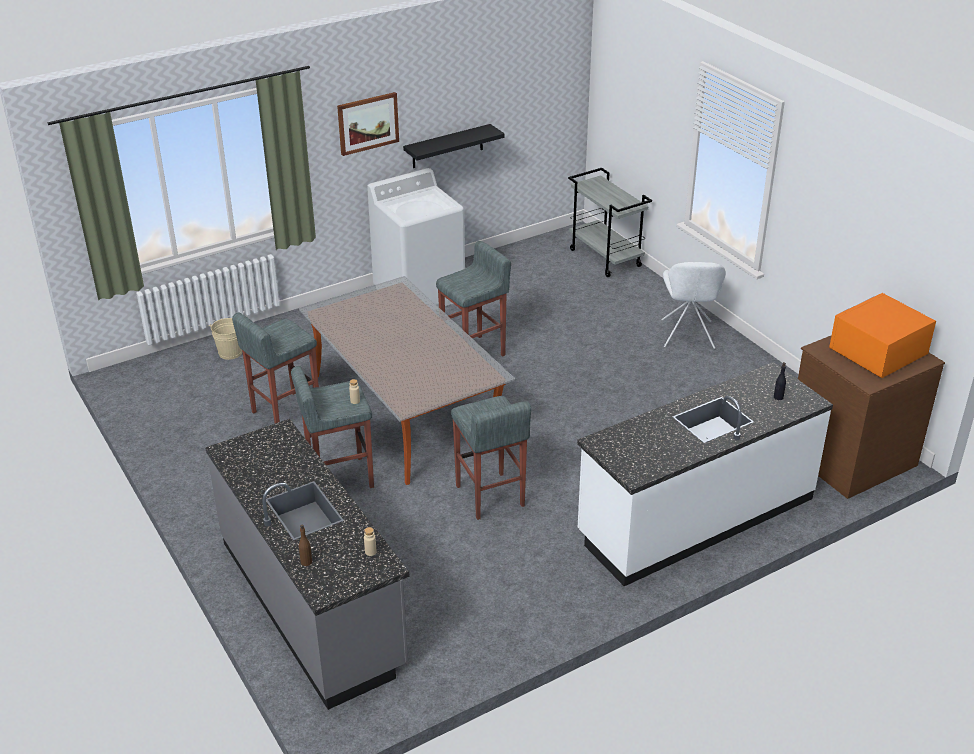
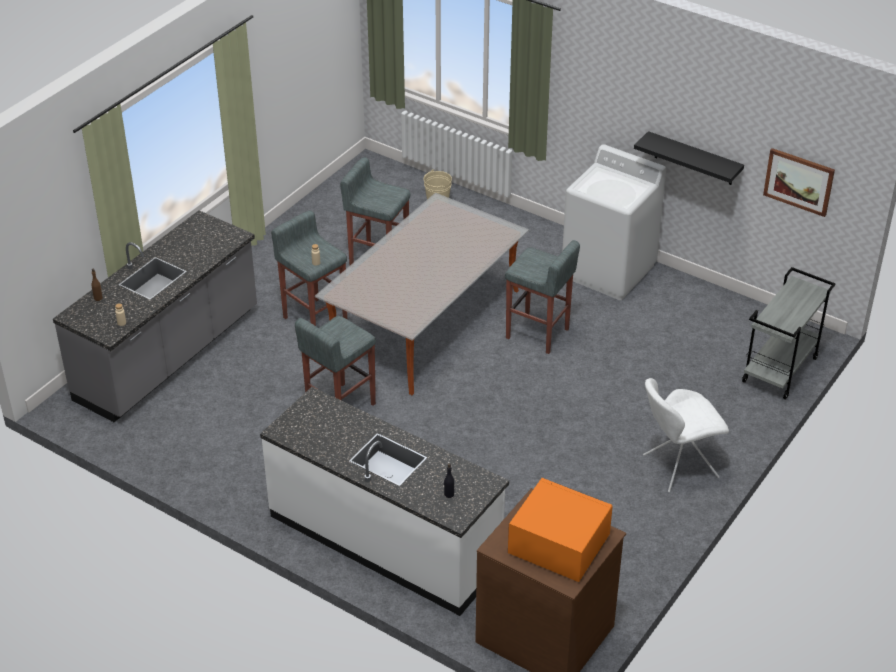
camera: 65 degrees right, 5 degrees up
picture [337,92,399,156] -> picture moved to [763,148,835,217]

